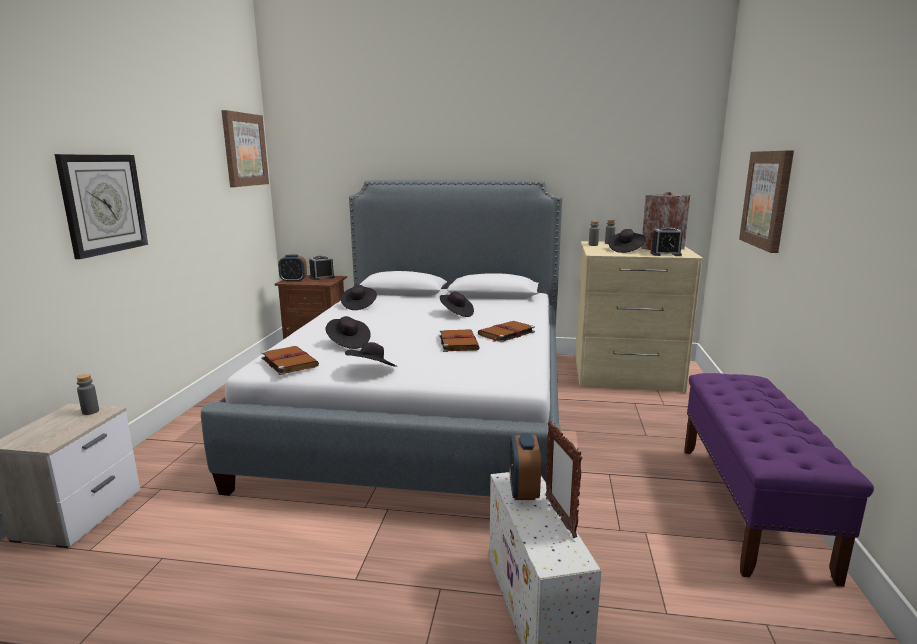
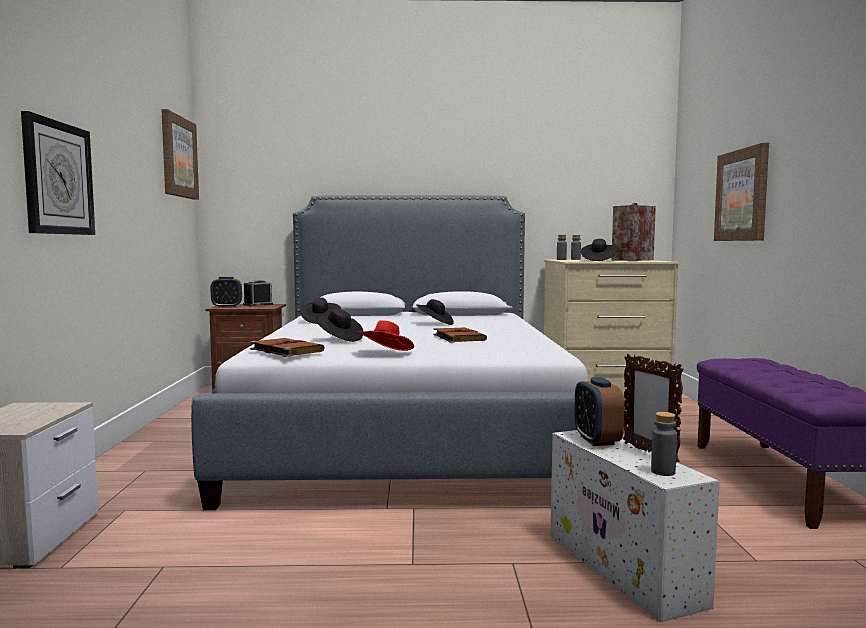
camera: 10 degrees left, 10 degrees down
grey bottle [76,374,99,415] -> grey bottle moved to [651,412,677,476]
black hat [345,342,397,367] -> red hat [358,320,414,351]
brown book [478,321,535,342] -> none
alarm clock [650,227,683,256] -> none

